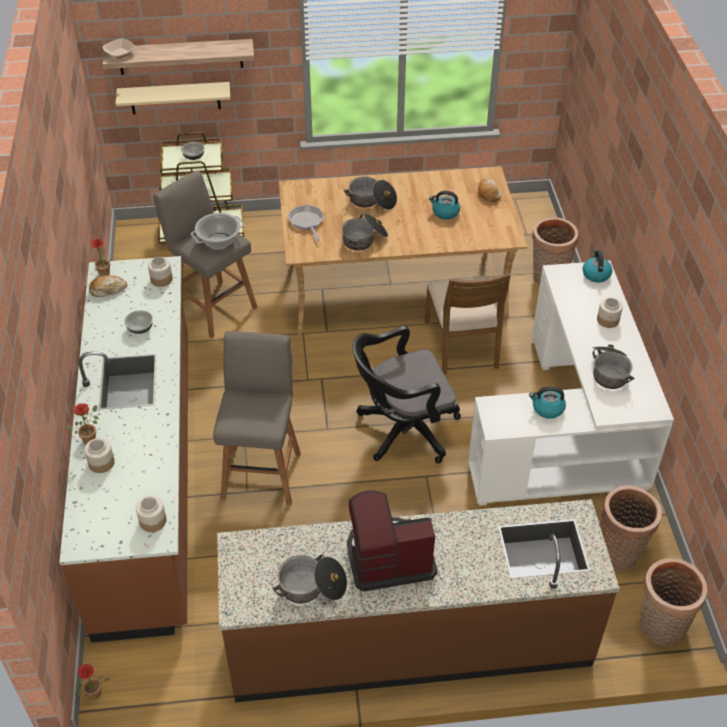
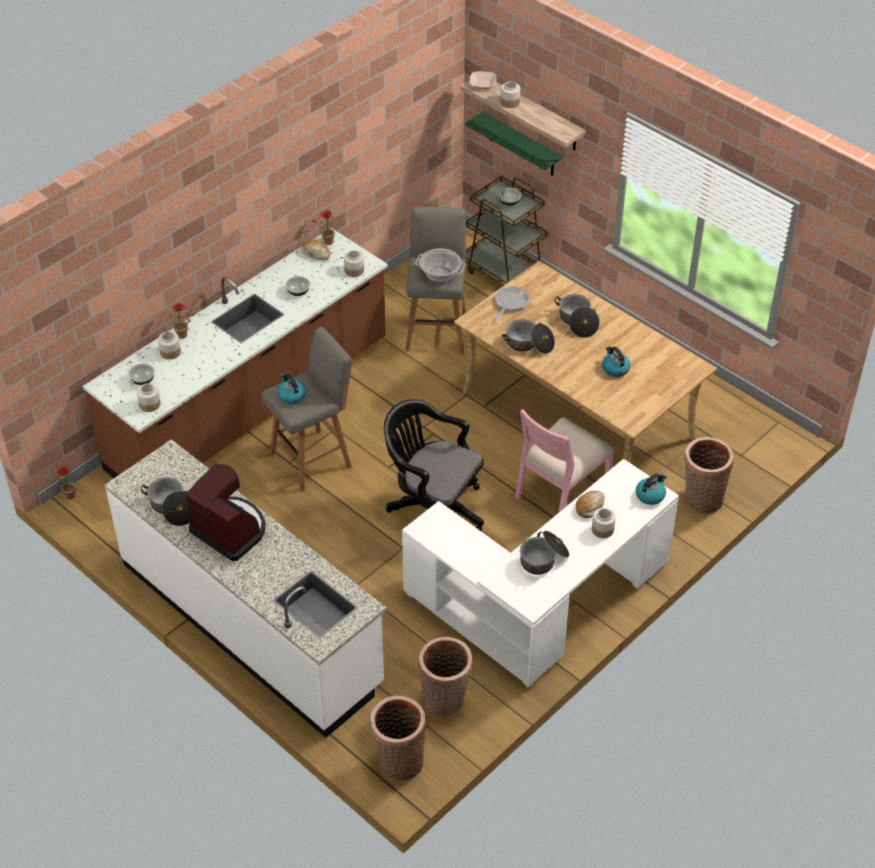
camera: 50 degrees right, 0 degrees up
beige shelf [115,82,230,114] -> green shelf [465,112,563,176]
brown counter [217,499,620,702] -> white counter [104,439,387,738]
brown chair [425,273,510,374] -> pink chair [515,409,614,513]
bread [478,179,501,202] -> bread moved to [576,491,604,518]
kettle [529,386,566,419] -> kettle moved to [278,373,306,404]
none -> bowl [129,364,154,385]
none -> jar [501,81,520,108]

